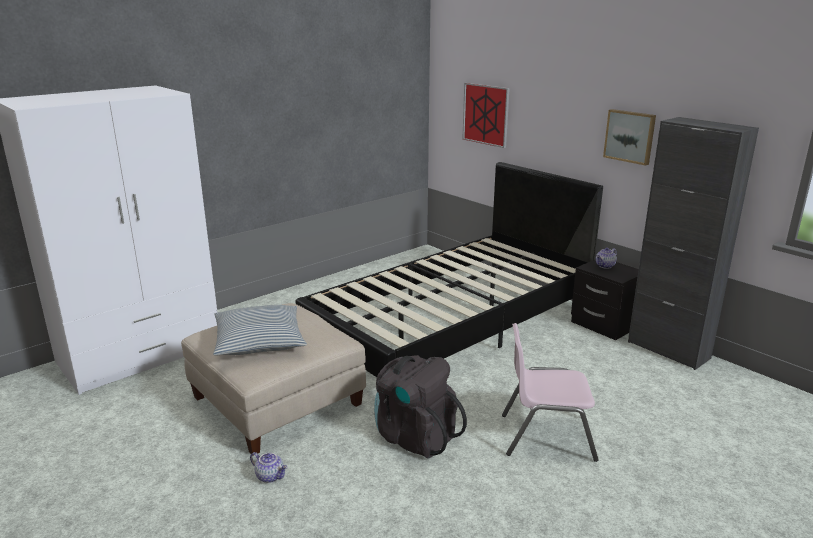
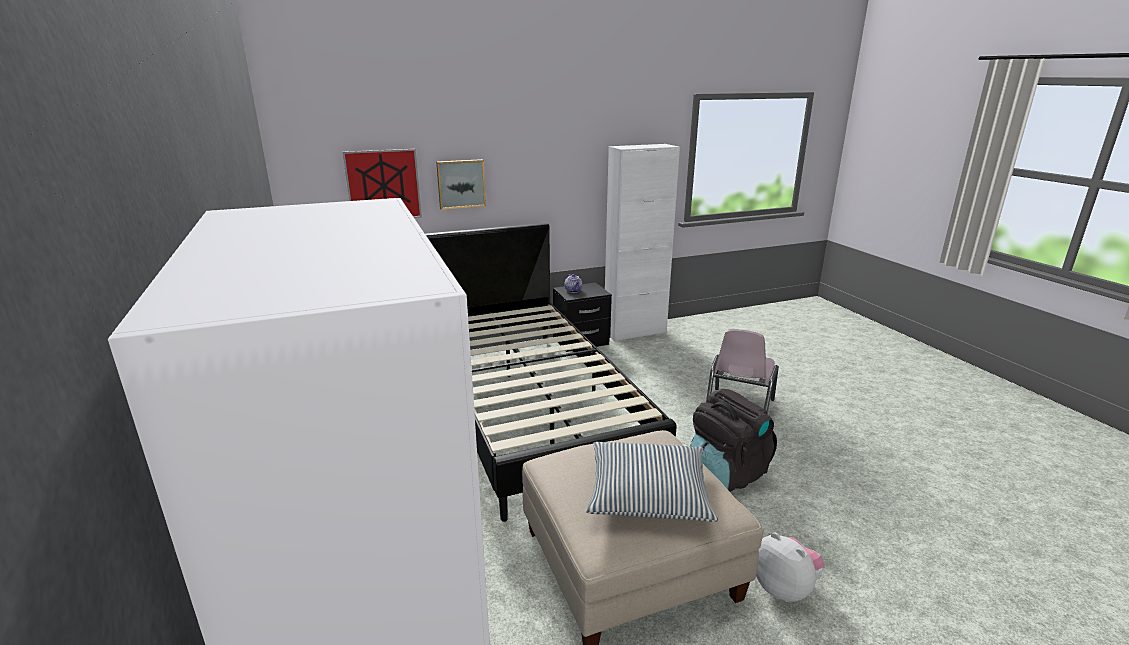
camera: 70 degrees left, 0 degrees up
teapot [250,452,288,483] -> plush toy [756,532,825,602]
picture [603,109,656,166] -> picture moved to [436,159,486,210]
black cabinet [628,117,759,370] -> white cabinet [605,144,680,342]

